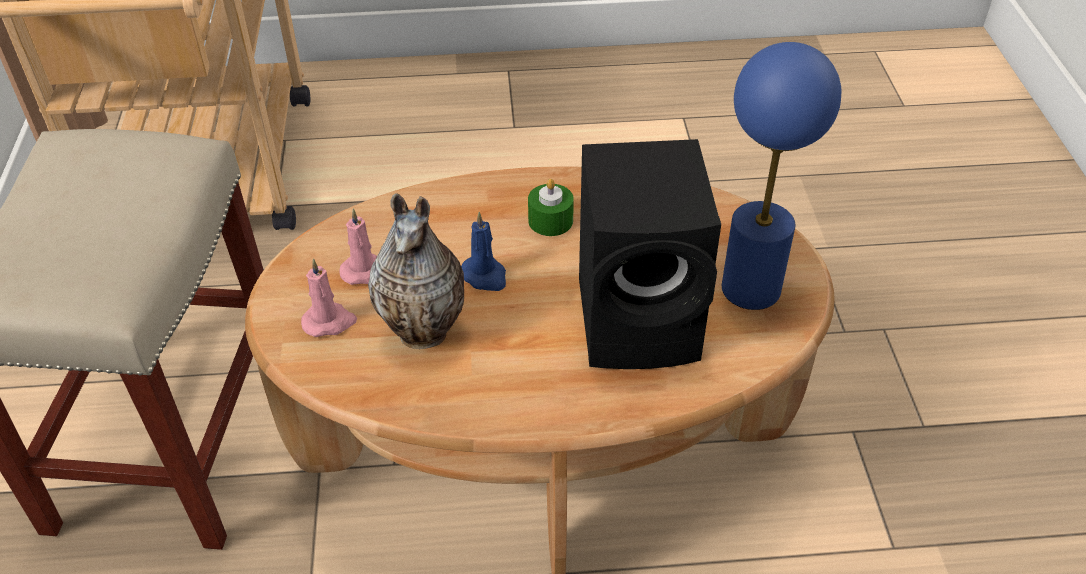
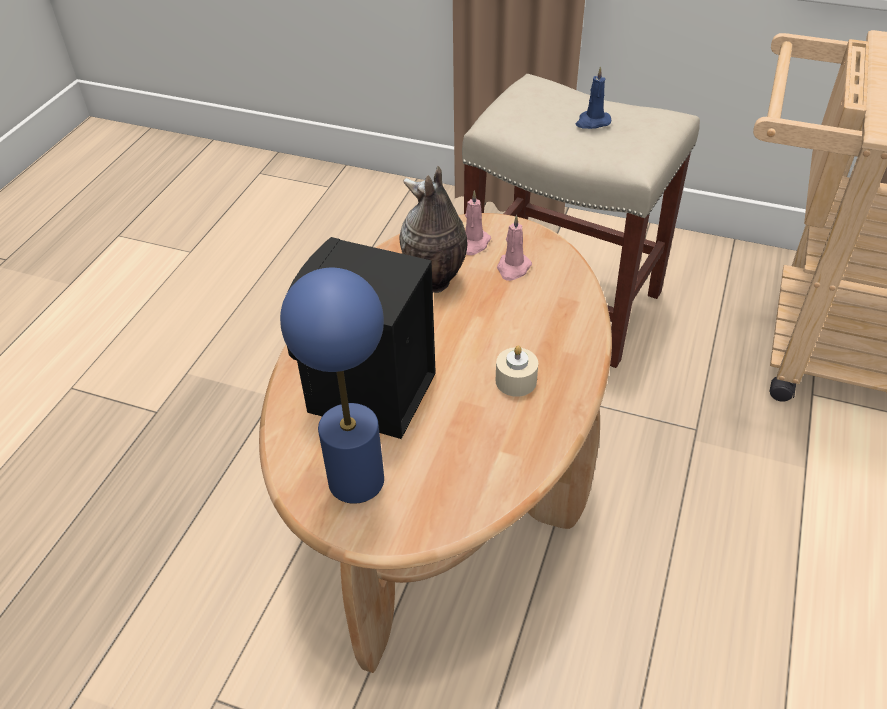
camera: 115 degrees right, 0 degrees up
blue candle [461,212,506,291] -> blue candle moved to [576,66,611,129]
green candle [528,179,574,236] -> beige candle [496,345,538,397]

